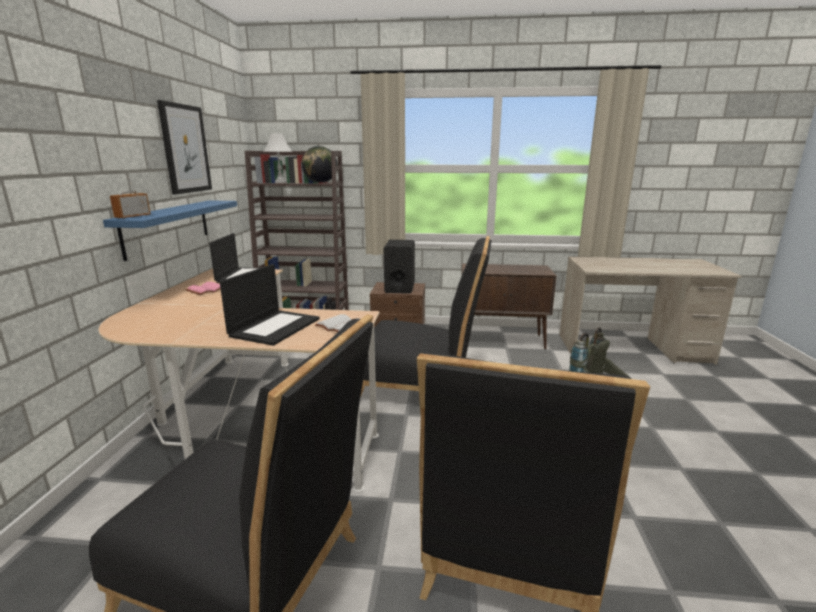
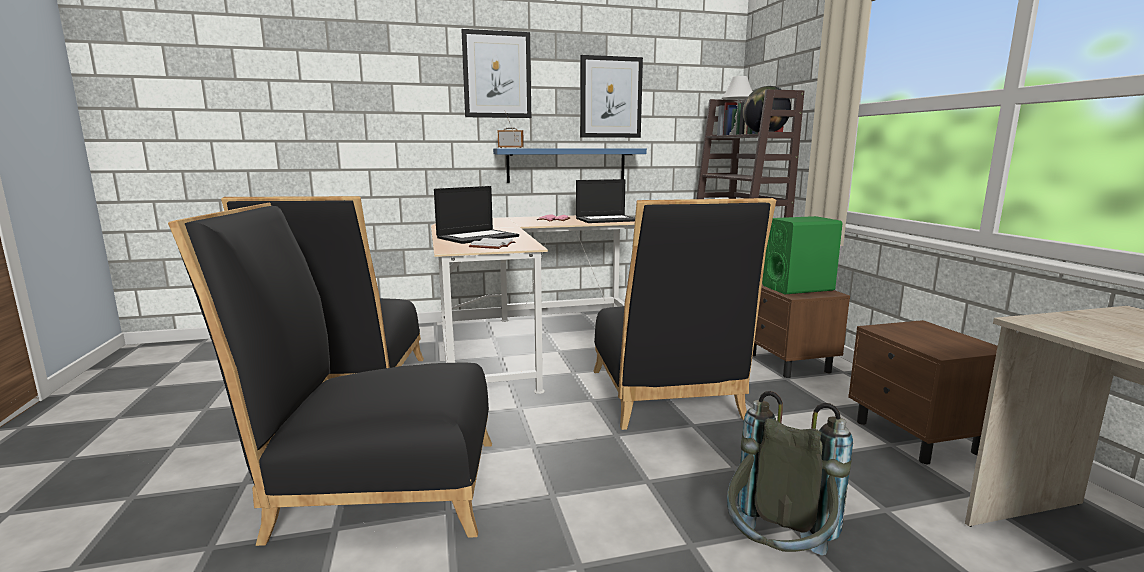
camera: 70 degrees right, 5 degrees down
laptop [220,264,320,346] -> laptop turned 45 degrees counterclockwise [434,186,519,244]
black speaker [384,240,415,294] -> green speaker [762,216,842,294]
brown cabinet [461,264,556,350] -> brown nightstand [848,320,998,464]
none -> picture [462,29,531,118]

